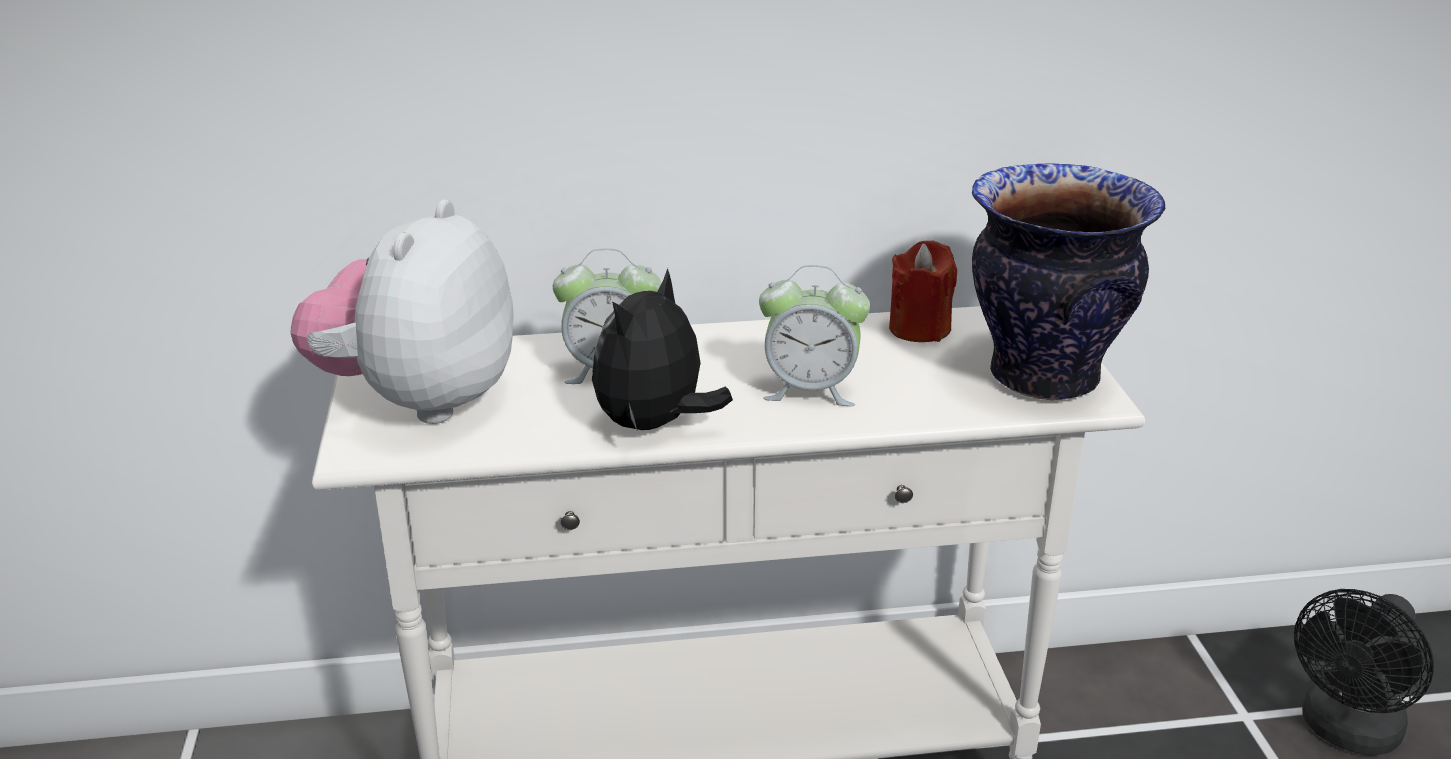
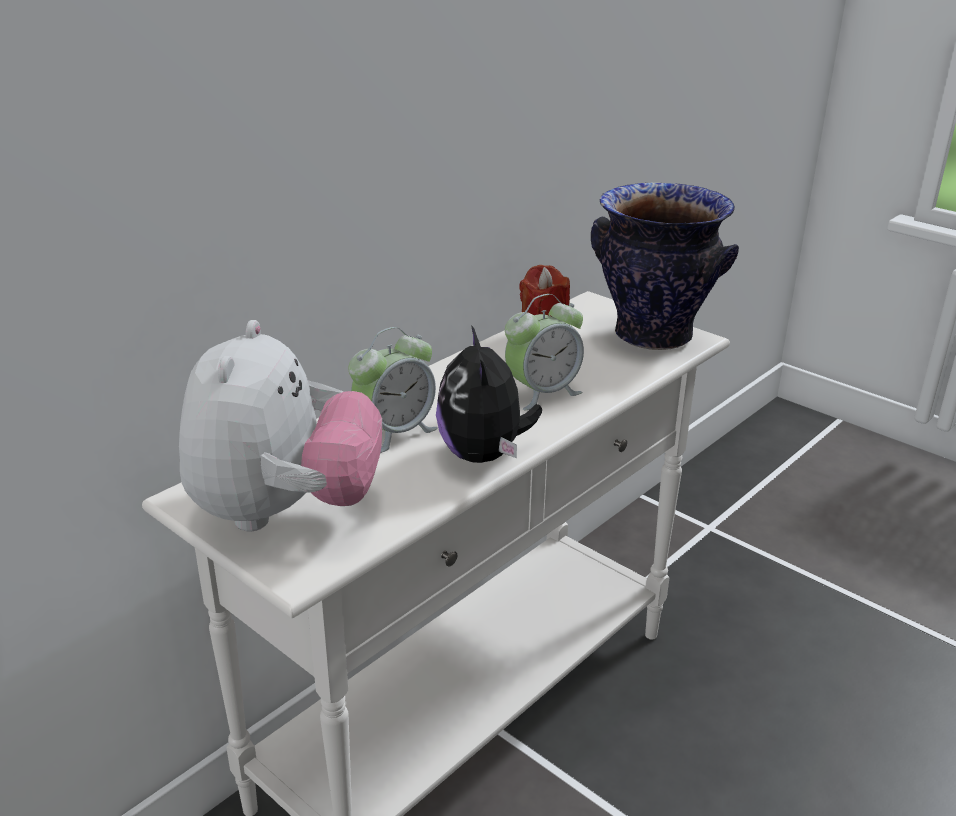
camera: 40 degrees left, 0 degrees up
plush toy [290,199,514,424] -> plush toy turned 150 degrees counterclockwise [179,320,382,532]
black fan [1294,589,1434,756] -> none

